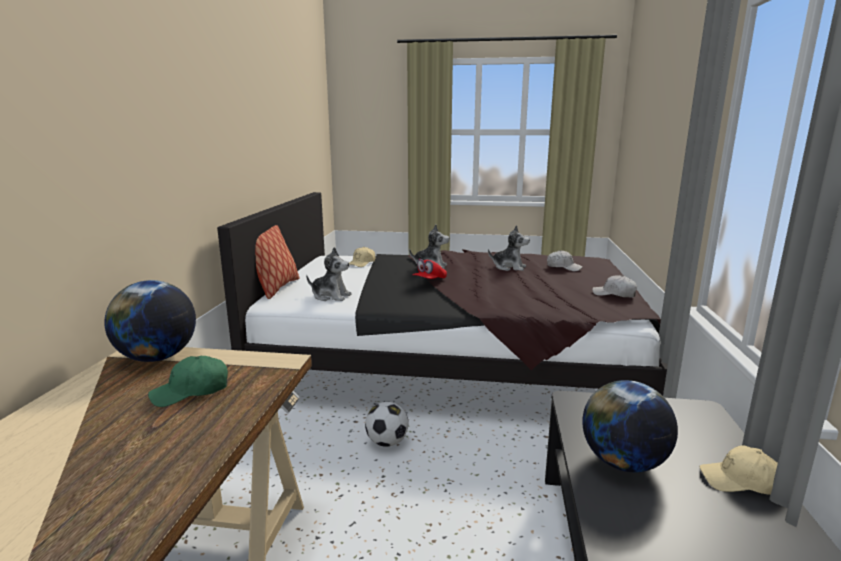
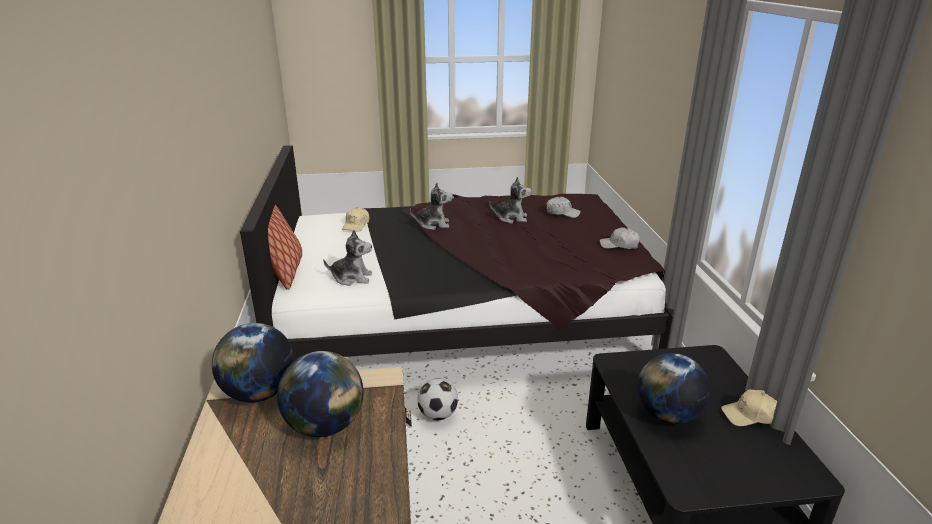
camera: 15 degrees left, 10 degrees up
green cap [148,356,228,407] -> globe [277,351,363,437]
red cap [412,259,447,279] -> none

